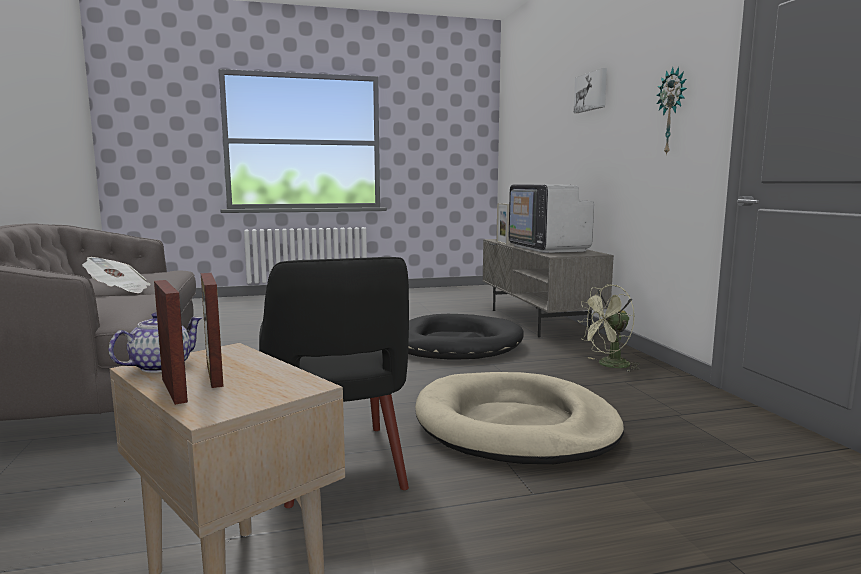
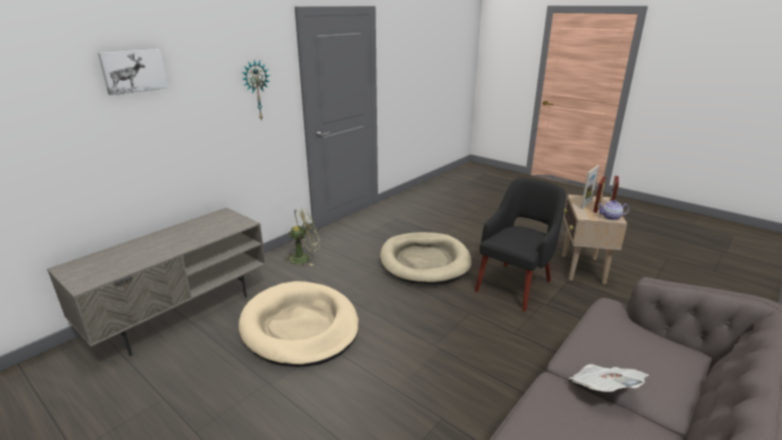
camera: 125 degrees left, 15 degrees up
black dog bed [408,314,524,360] -> beige dog bed [239,281,359,367]
picture frame [496,203,509,245] -> picture frame moved to [581,166,599,209]
television [509,184,594,253] -> none
green fan [578,284,640,372] -> green fan turned 60 degrees counterclockwise [283,208,320,266]

